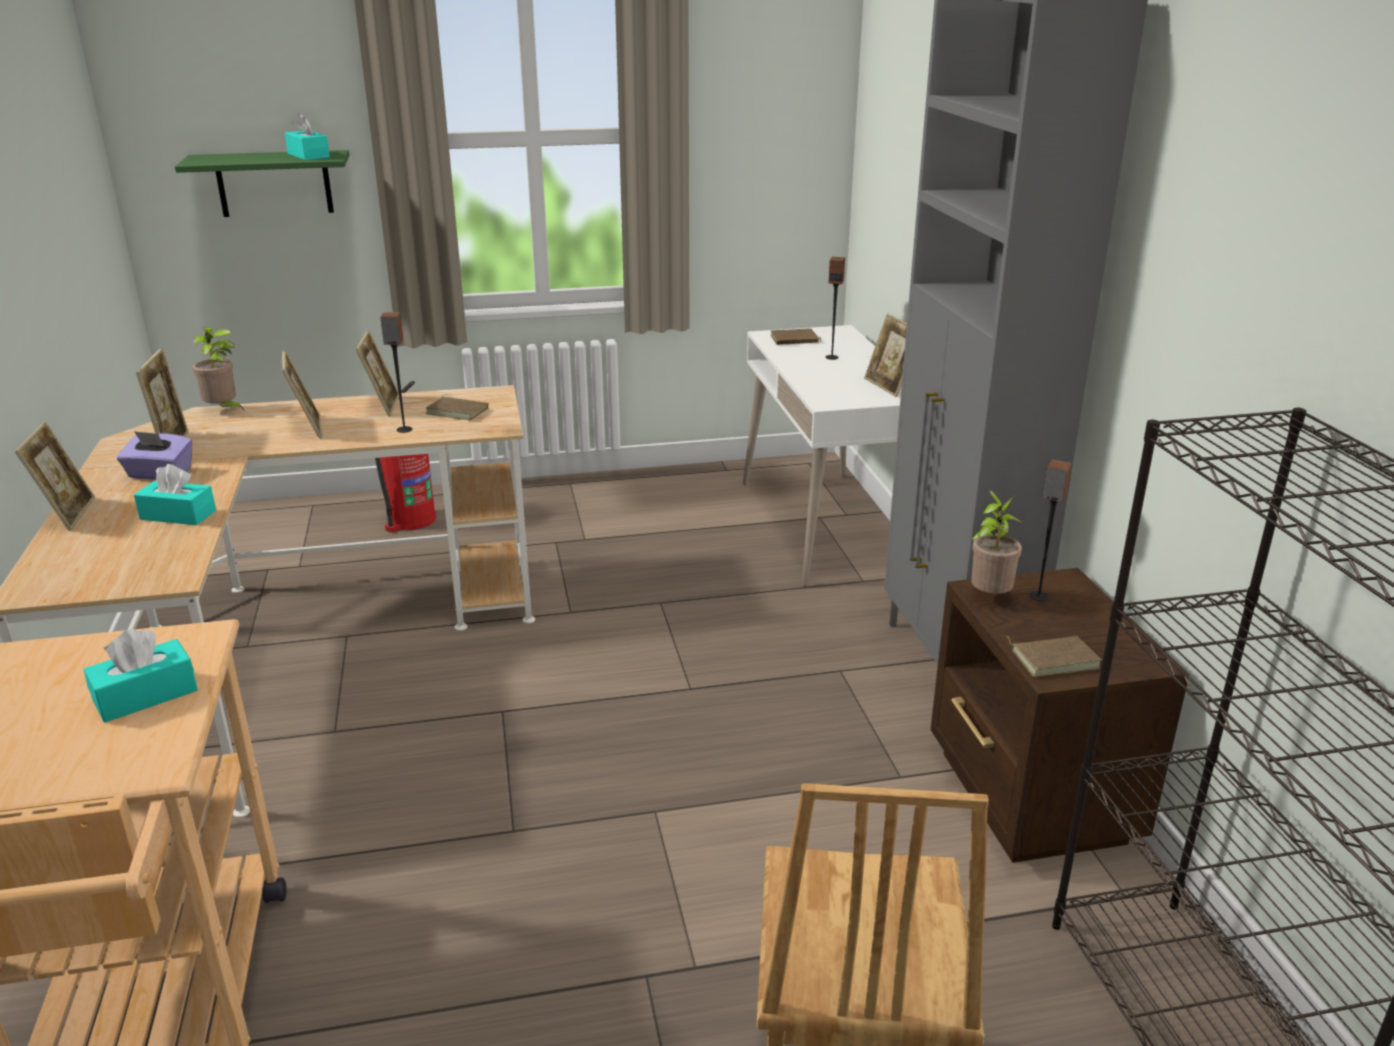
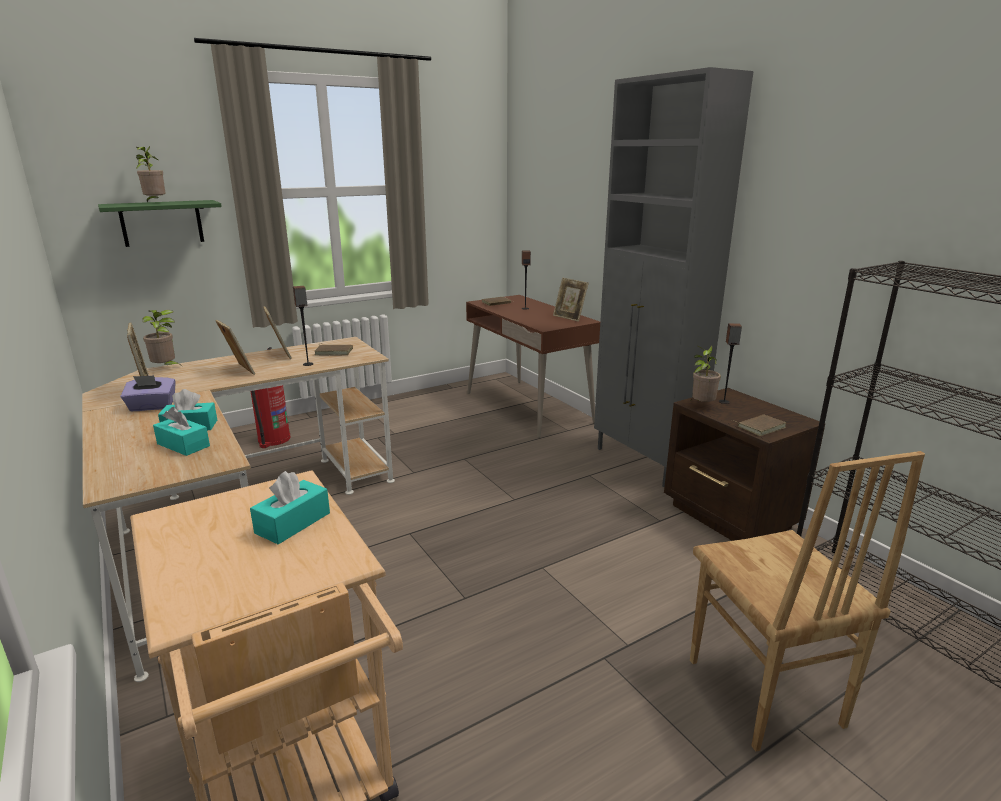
camera: 20 degrees left, 5 degrees down
picture frame [15,422,95,531] -> none
turquoise tissue box [285,113,330,160] -> turquoise tissue box moved to [153,407,210,456]
white desk [743,325,902,587] -> brown desk [466,295,600,438]
none -> potted plant [136,146,166,202]

